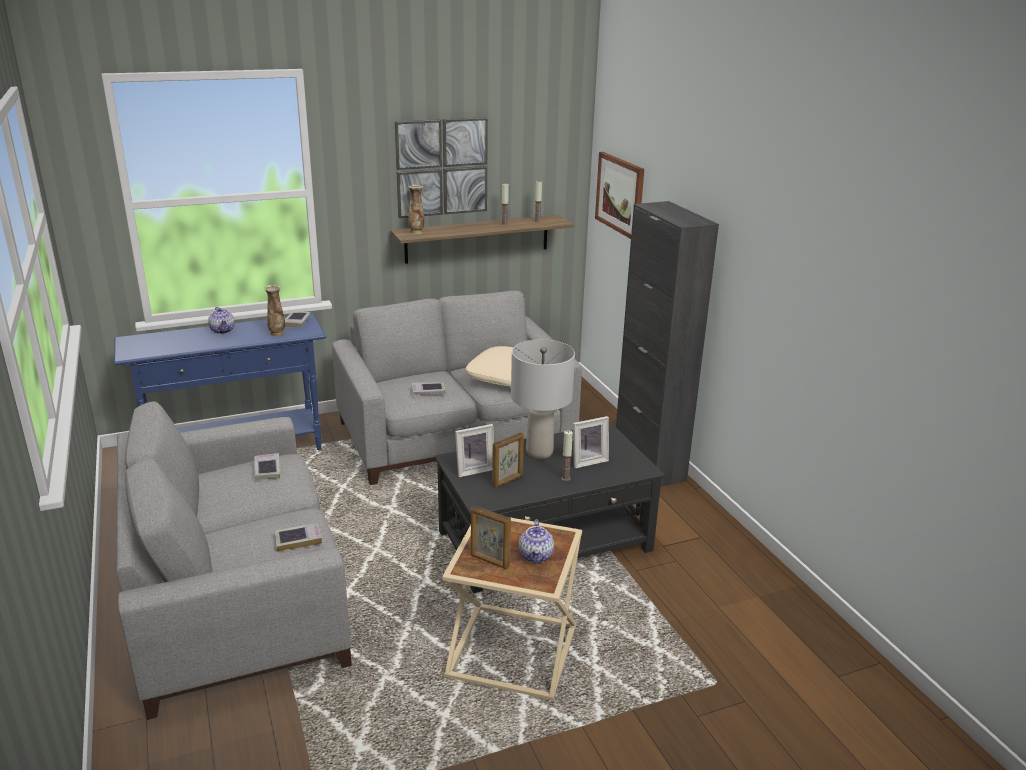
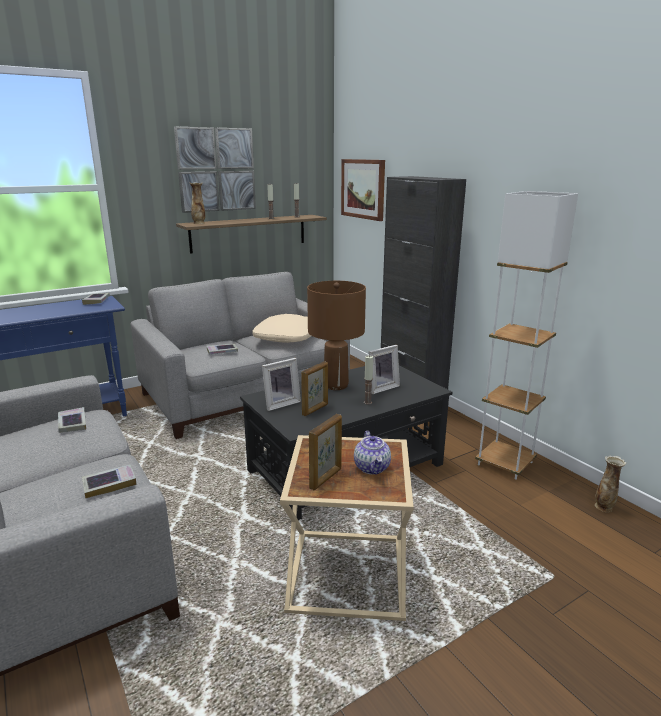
camera: 10 degrees left, 5 degrees down
teapot [208,307,235,334] -> none
vase [265,285,285,336] -> vase moved to [595,455,626,512]
picture frame [471,505,511,569] -> picture frame turned 75 degrees counterclockwise [309,414,342,490]
grey table lamp [511,339,575,459] -> brown table lamp [307,281,366,390]
none -> white floor lamp [475,191,578,480]

